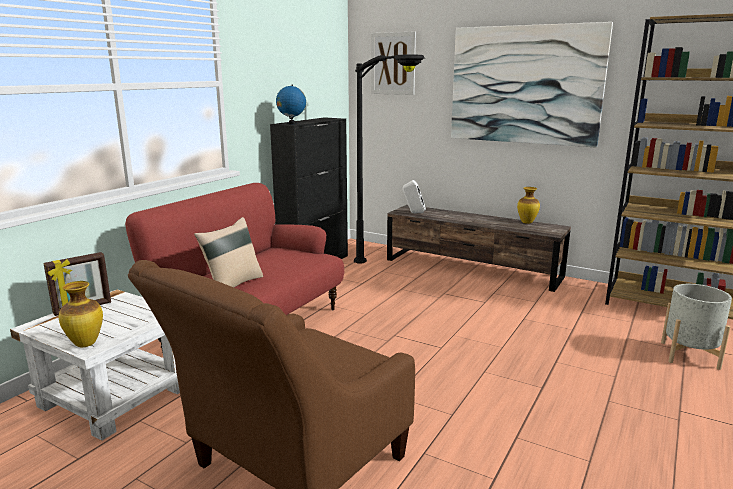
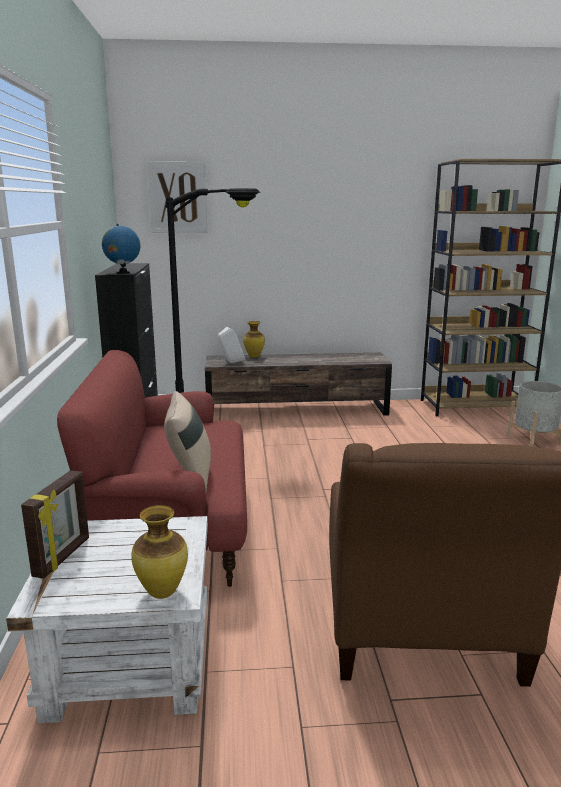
camera: 35 degrees left, 0 degrees up
picture [451,22,613,147] -> none
vase [517,187,540,224] -> vase moved to [243,321,265,358]

